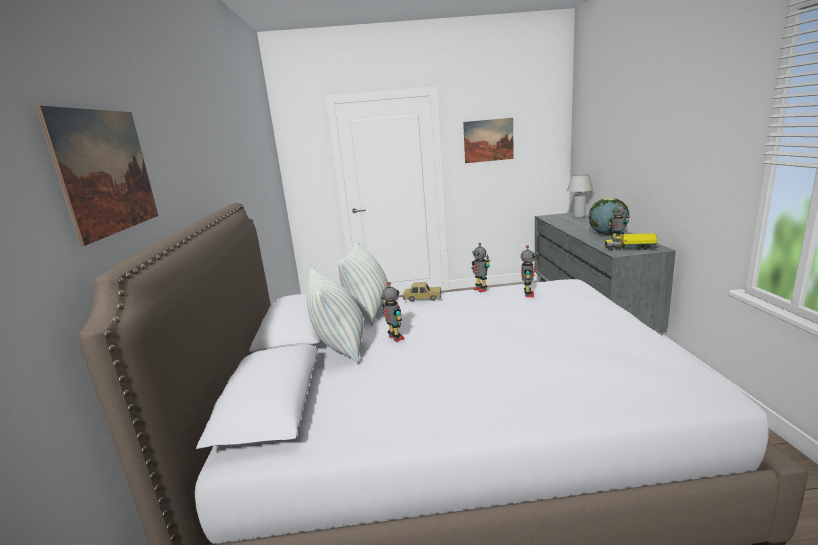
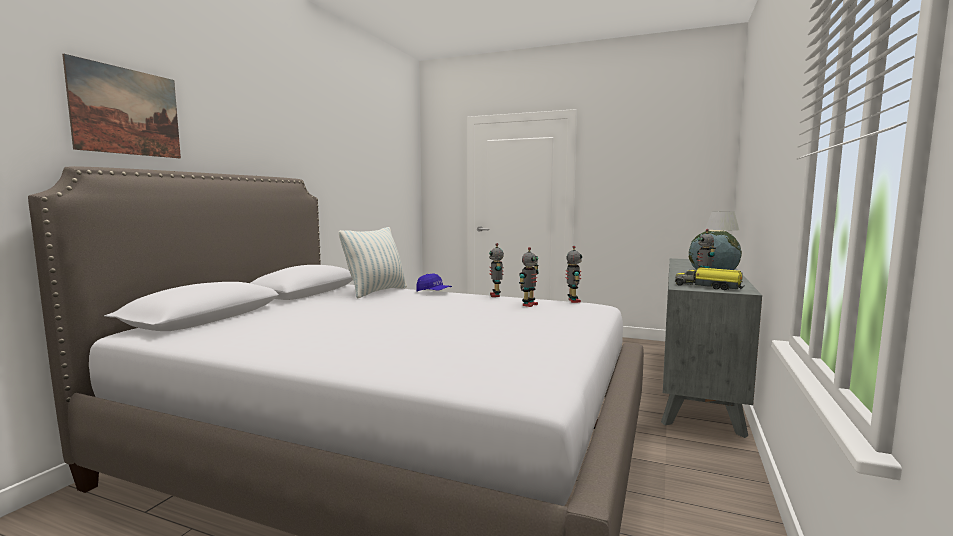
camera: 25 degrees right, 10 degrees down
pillow [307,267,364,364] -> none
toy robot [381,282,404,342] -> toy robot moved to [565,246,582,303]
toy car [403,282,442,302] -> blue cap [416,274,452,292]
picture [463,118,514,163] -> none

